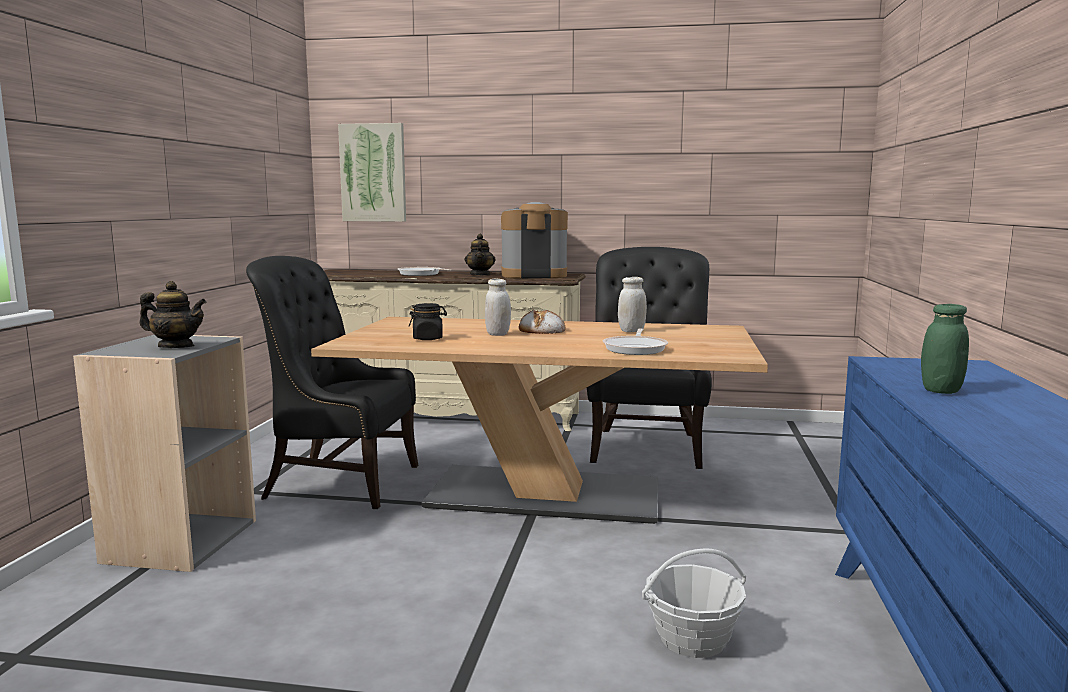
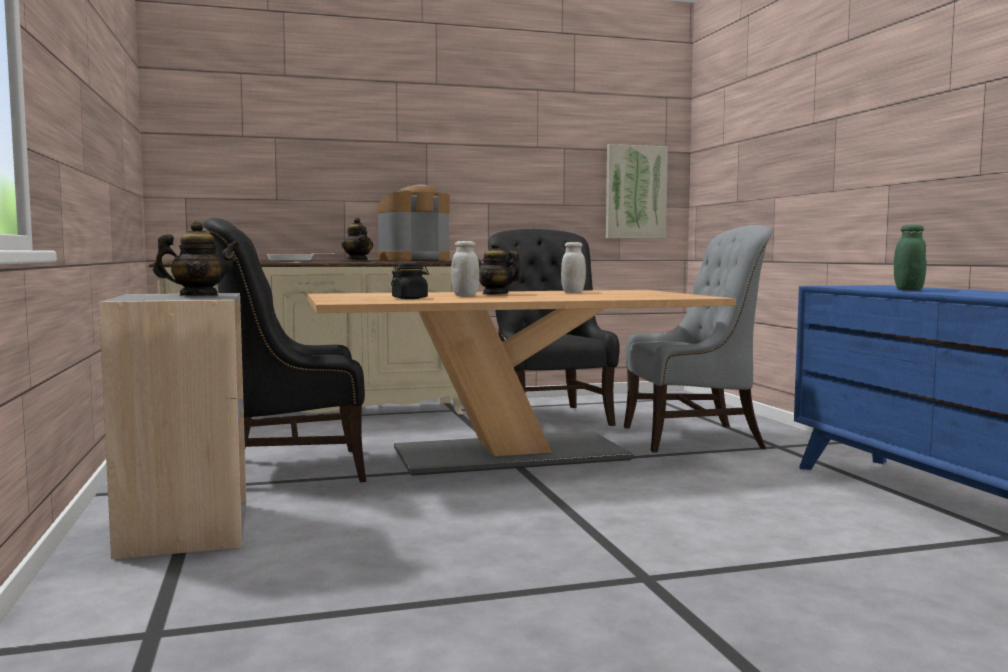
camera: 25 degrees left, 5 degrees down
picture [338,123,406,222] -> picture moved to [606,144,668,239]
bread [519,309,566,334] -> teapot [477,242,521,295]
frying pan [603,329,668,355] -> none
basket [642,548,746,658] -> none
none -> grey chair [624,225,773,453]

